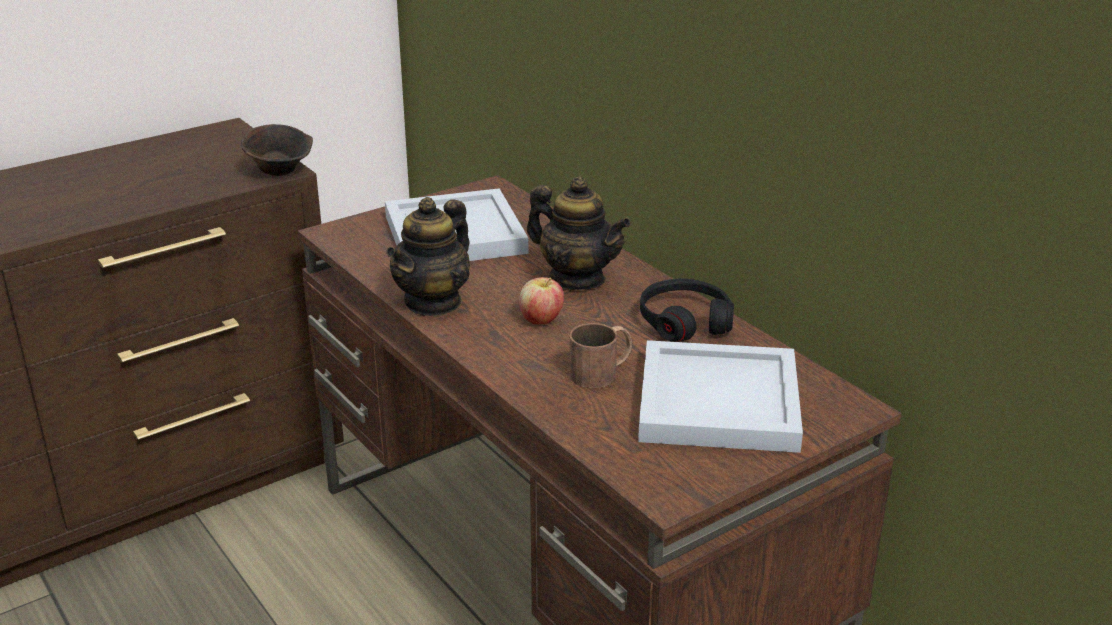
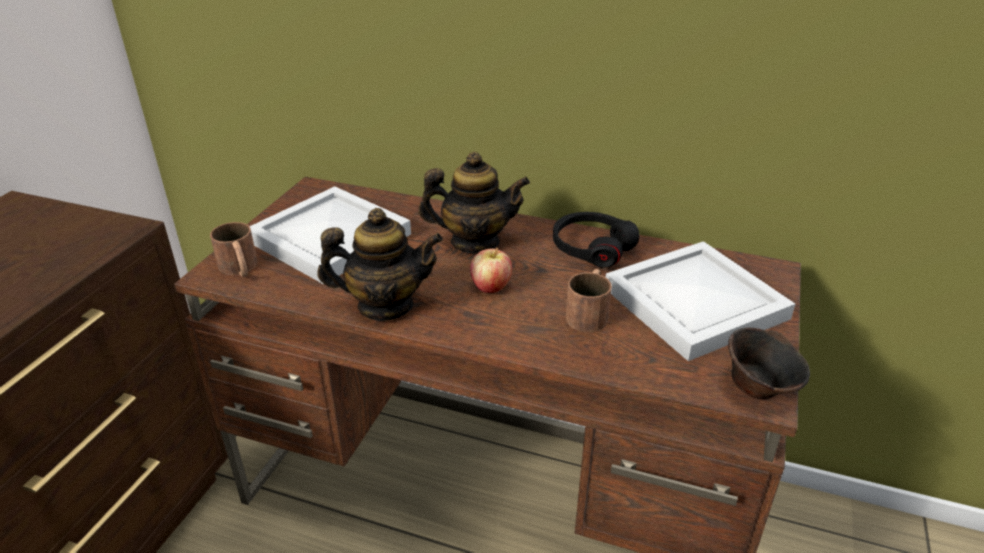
camera: 35 degrees left, 5 degrees up
brown bowl [241,124,313,176] -> brown bowl moved to [728,328,810,399]
teapot [386,197,470,317] -> teapot turned 90 degrees counterclockwise [318,208,443,321]
none -> brown mug [210,222,257,277]

